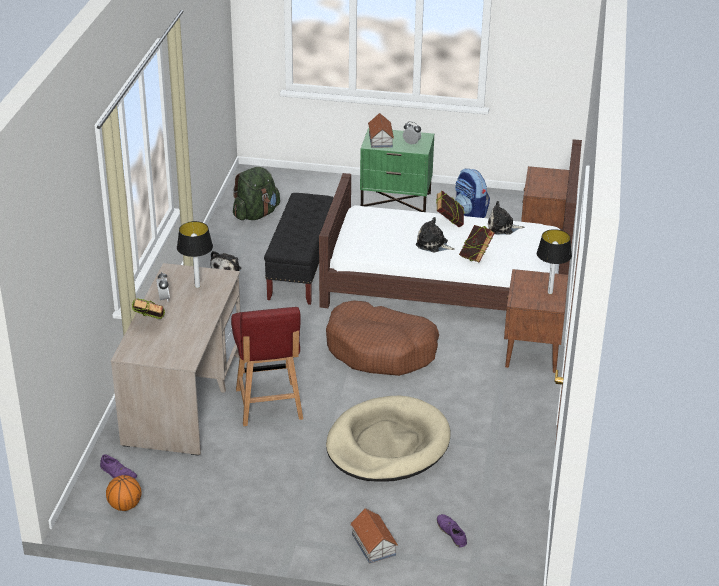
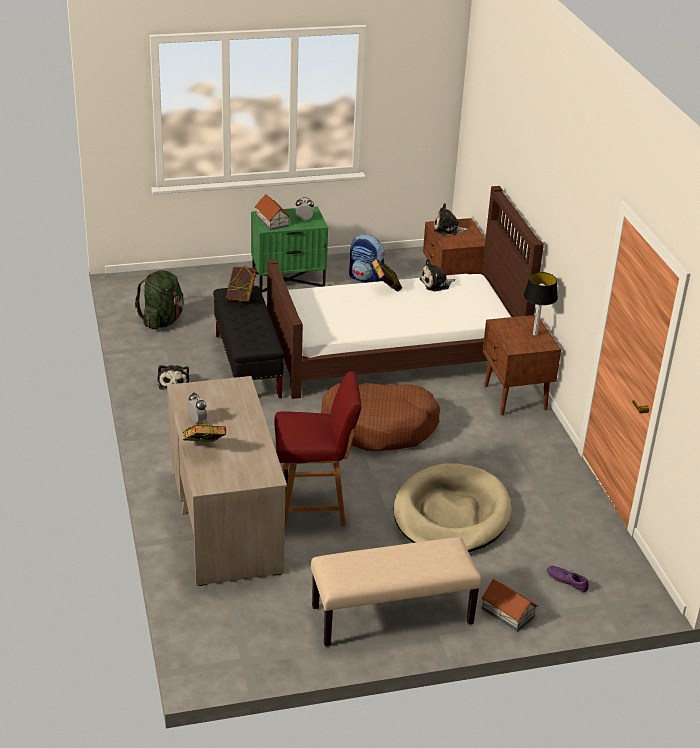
camera: 25 degrees left, 0 degrees up
purple shoe [100,454,137,479] -> none
basketball [106,475,141,511] -> none
table lamp [177,221,213,288] -> none
red chair [231,307,303,426] -> red chair turned 60 degrees counterclockwise [275,371,361,527]
plush toy [416,217,455,253] -> plush toy moved to [434,203,469,235]
book [459,225,495,263] -> book moved to [226,266,257,302]
none -> beige bench [311,537,482,647]

